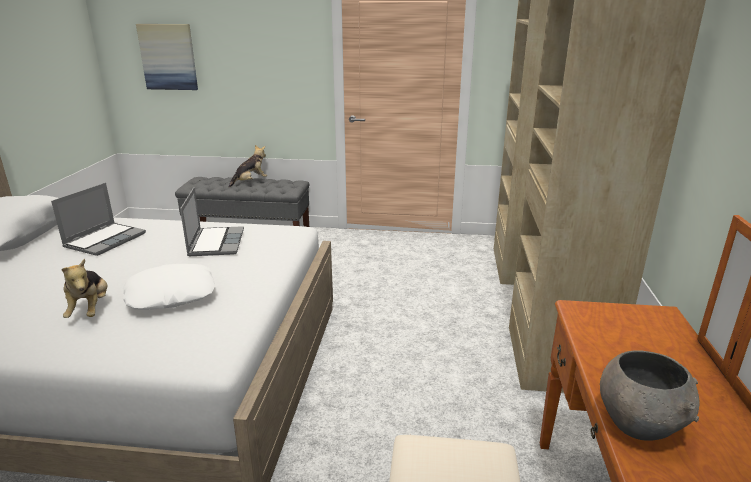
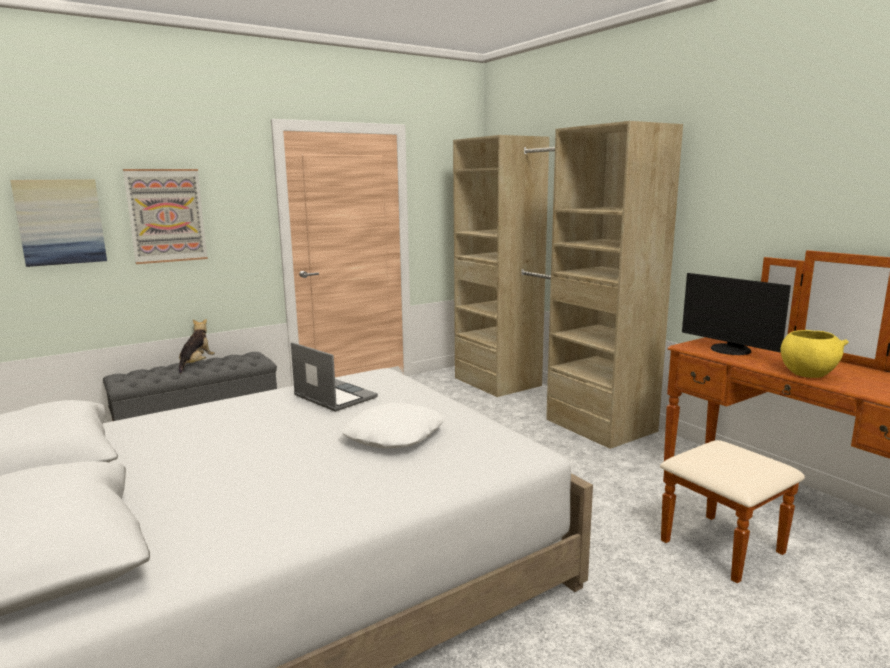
camera: 40 degrees left, 10 degrees down
laptop [51,183,146,256] -> none
plush toy [61,259,108,318] -> none
grey bowl [600,351,700,441] -> yellow bowl [781,330,849,378]
none -> picture [123,169,208,264]
none -> monitor [682,273,791,355]

